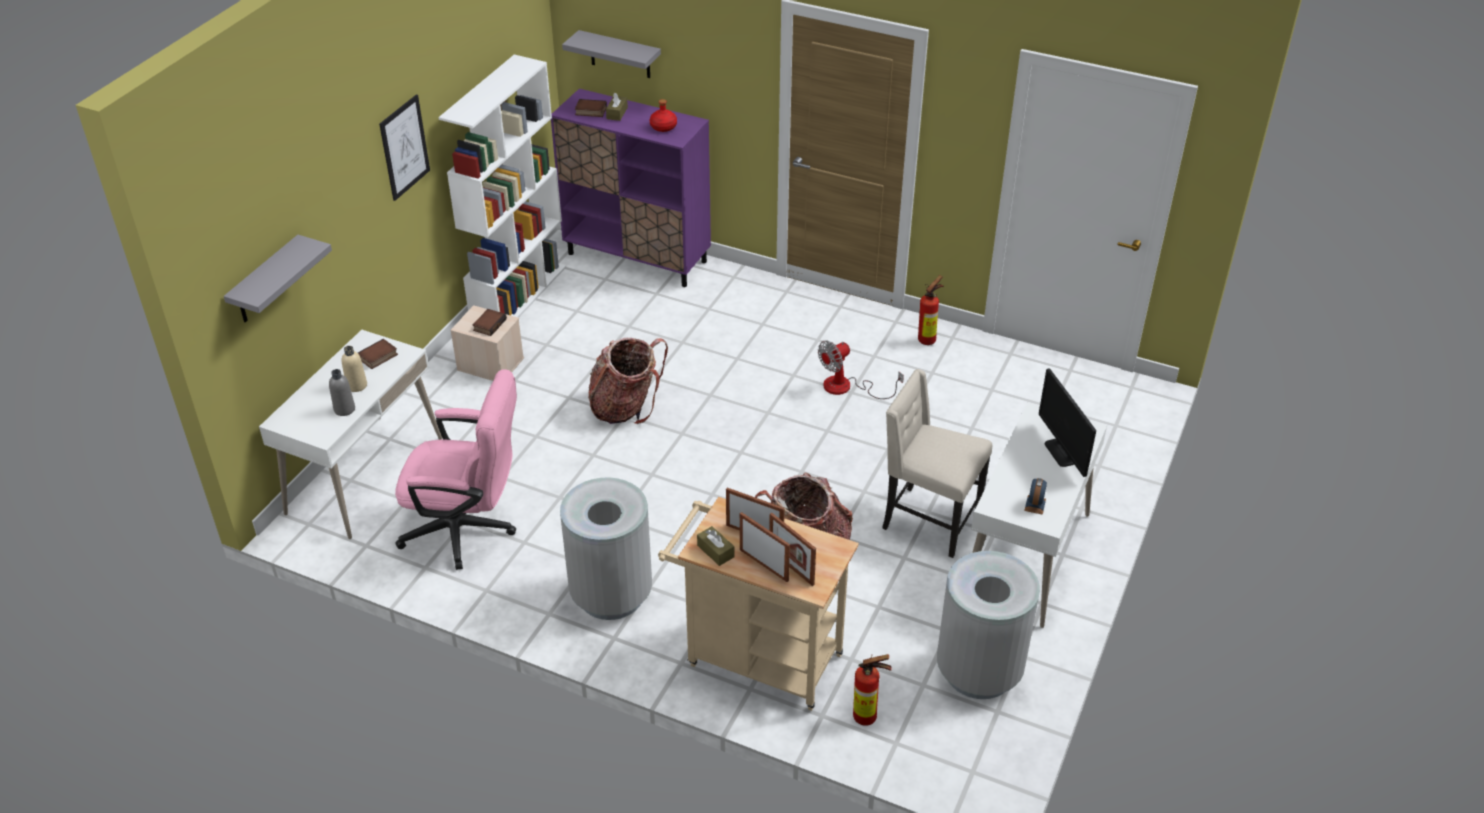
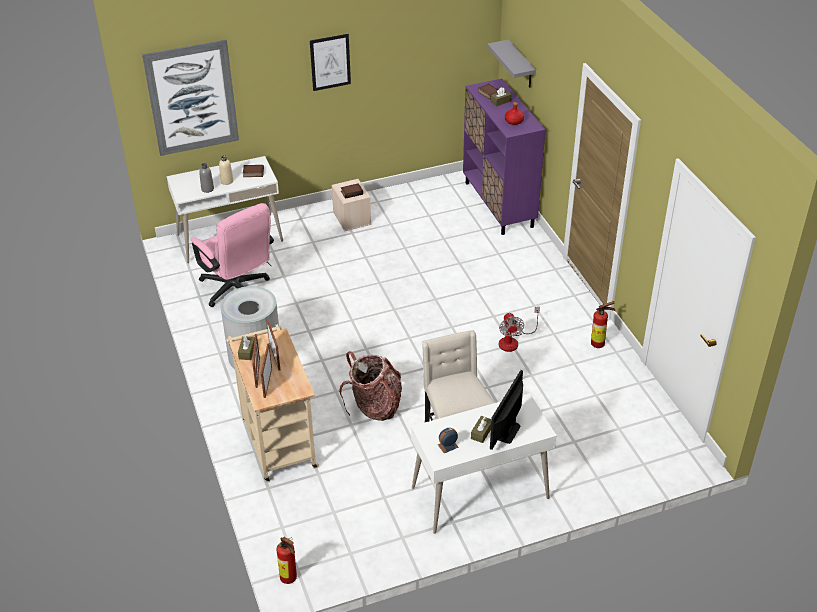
camera: 45 degrees right, 0 degrees up
grey shelf [224,235,332,322] -> picture [142,40,239,156]
white bookcase [438,54,566,318] -> none
backpack [588,338,668,424] -> none
fan [818,341,904,399] -> fan turned 105 degrees counterclockwise [499,307,540,352]
fire extinguisher [853,654,892,726] -> fire extinguisher moved to [277,537,297,584]
grey trash can [937,551,1040,699] -> none
none -> brown tissue box [471,416,491,443]

